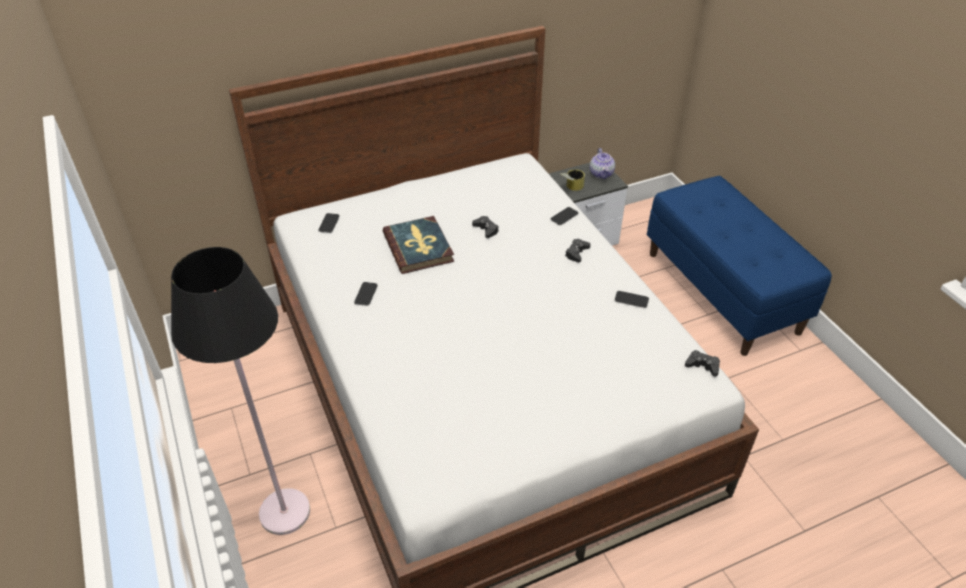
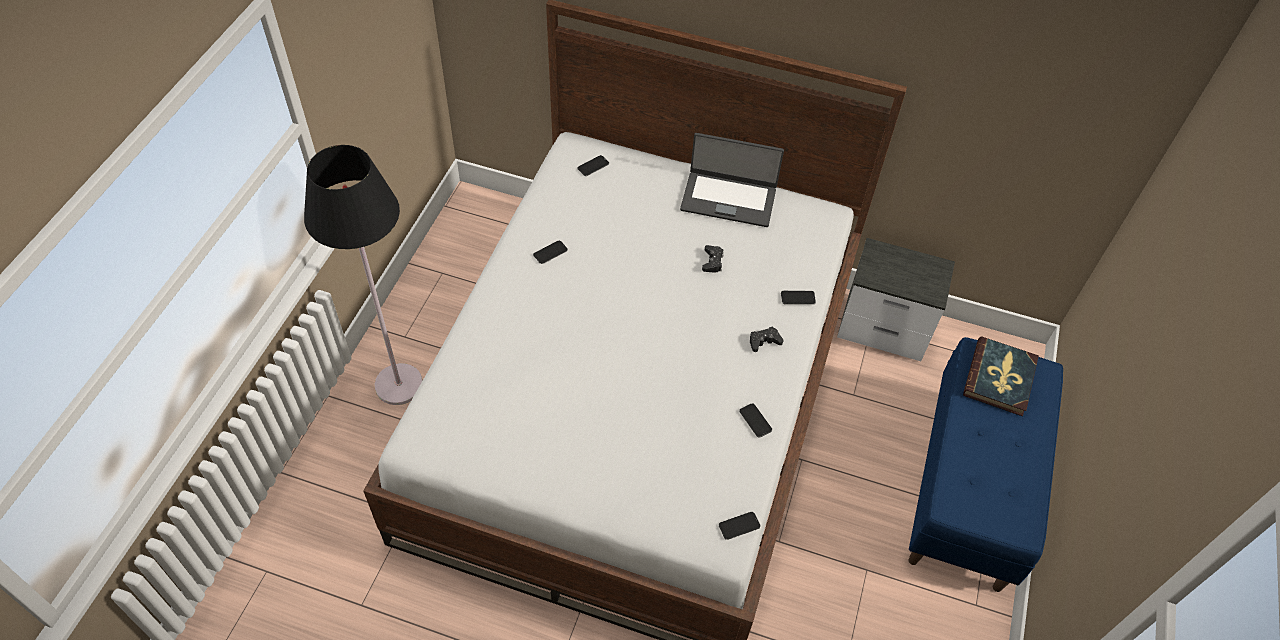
camera: 40 degrees right, 10 degrees up
book [383,216,454,274] -> book moved to [963,336,1039,416]
can [560,169,585,191] -> none
teapot [590,148,615,179] -> none
black game controller [685,350,720,377] -> phone [719,512,760,540]
none -> laptop [680,133,784,227]

